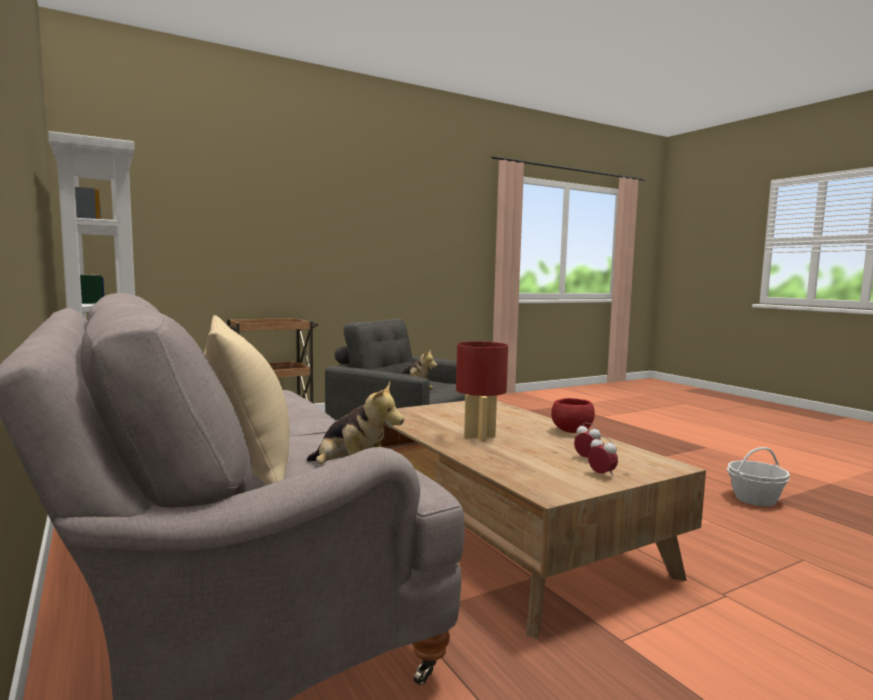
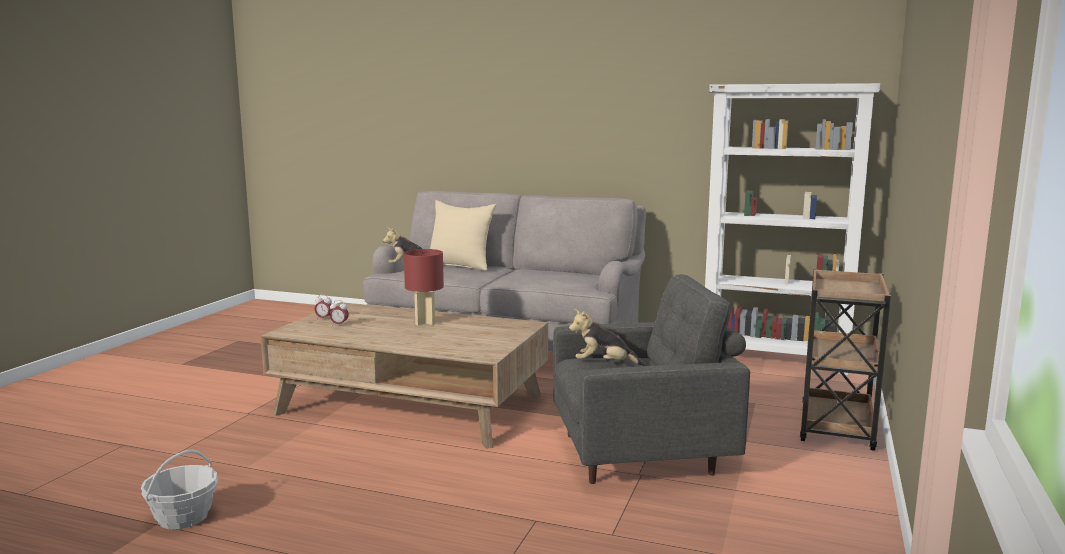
camera: 140 degrees right, 5 degrees up
red bowl [551,398,595,433] -> none

